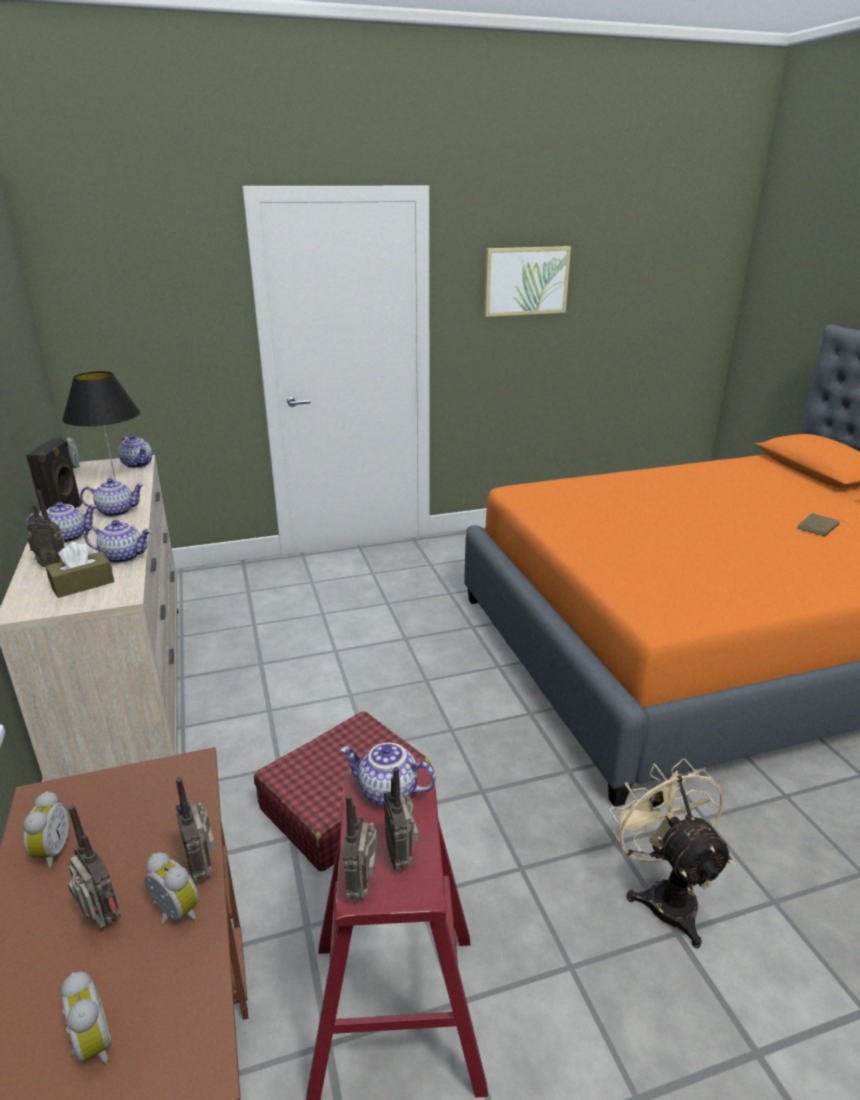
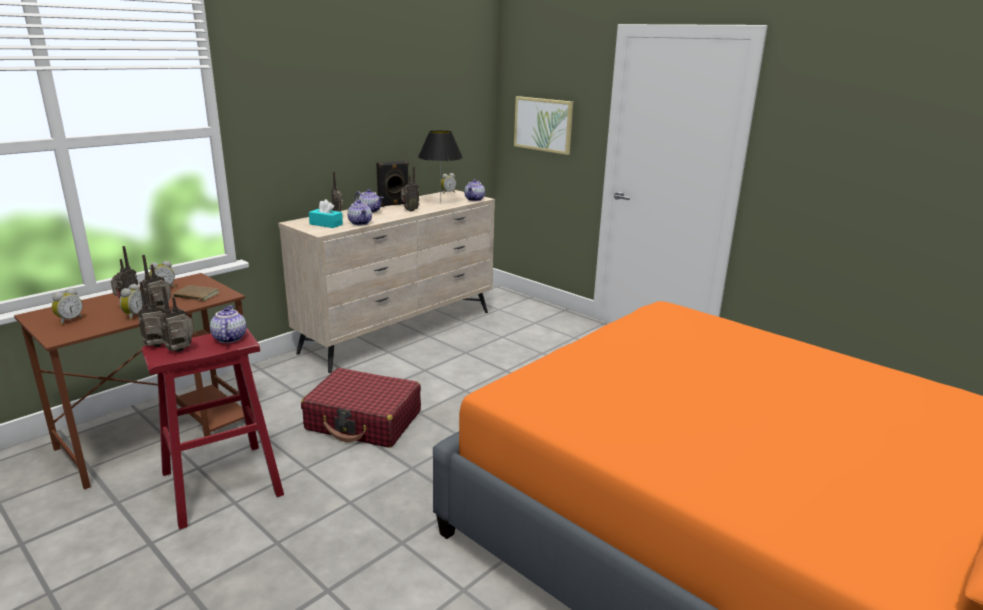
camera: 60 degrees right, 5 degrees down
brown tissue box [46,542,114,598] -> turquoise tissue box [309,199,343,228]
teapot [80,478,144,517] -> radio [401,166,419,211]
picture [484,246,571,317] -> picture moved to [514,96,573,155]
beige fan [610,759,733,948] -> none
brown book [797,513,848,537] -> brown book moved to [173,285,219,301]

